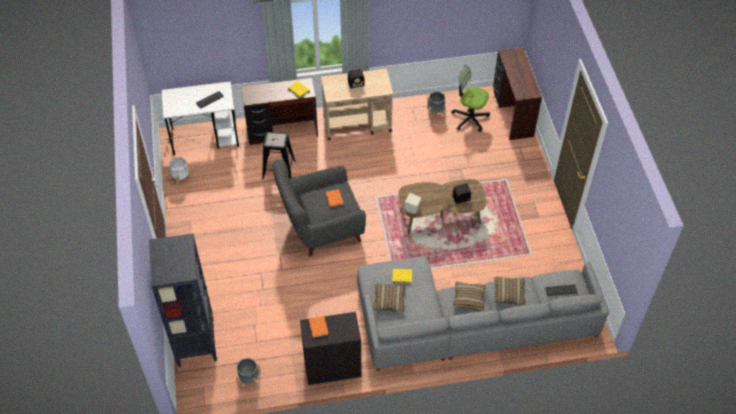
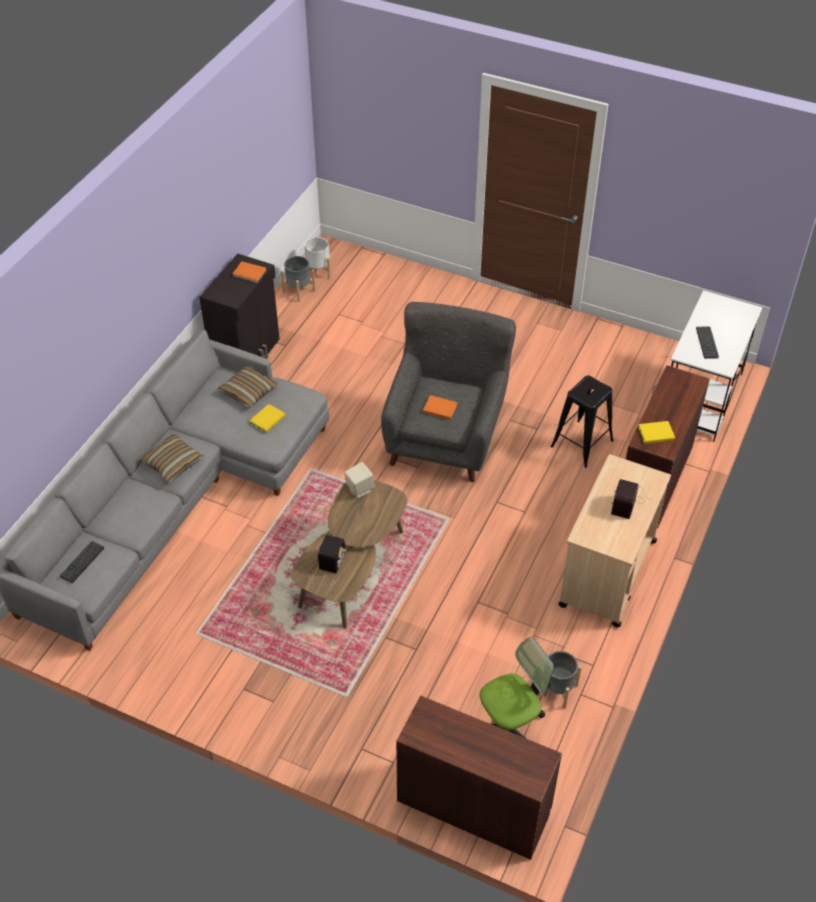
camera: 125 degrees right, 5 degrees down
black bookcase [149,233,217,367] -> none
white planter [167,157,193,188] -> white planter moved to [304,237,331,279]
pillow [494,277,525,305] -> none

